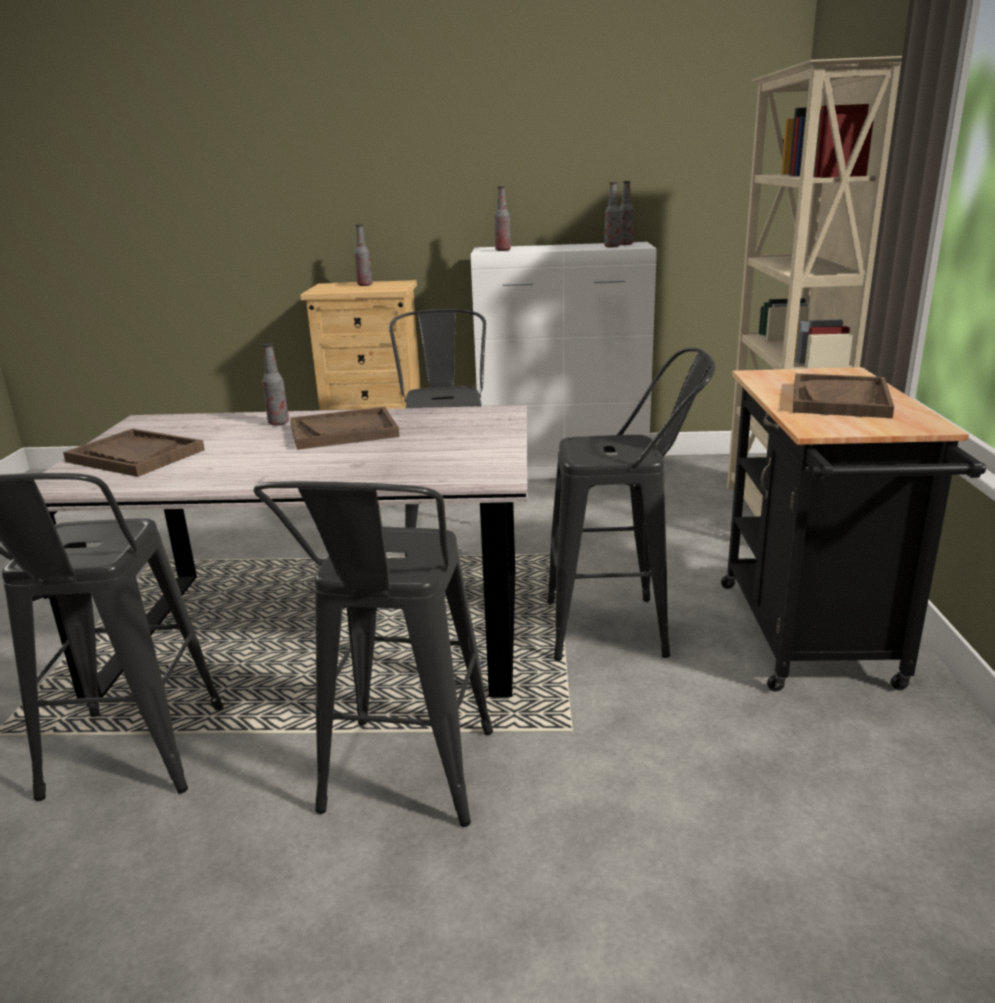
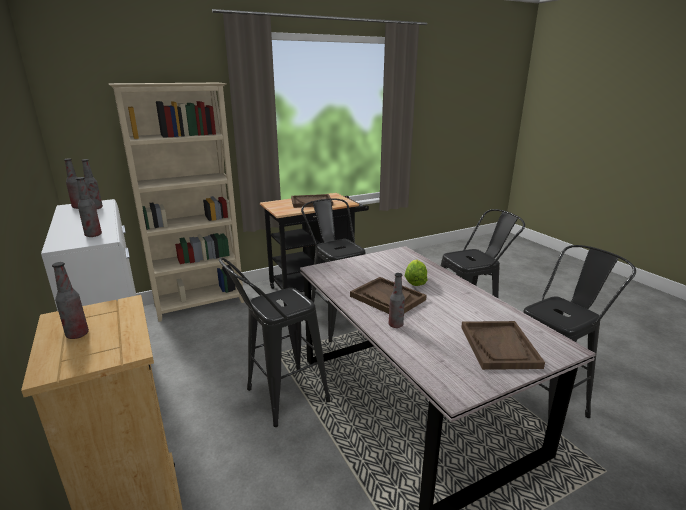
camera: 120 degrees left, 0 degrees up
none -> lettuce [405,260,427,286]

